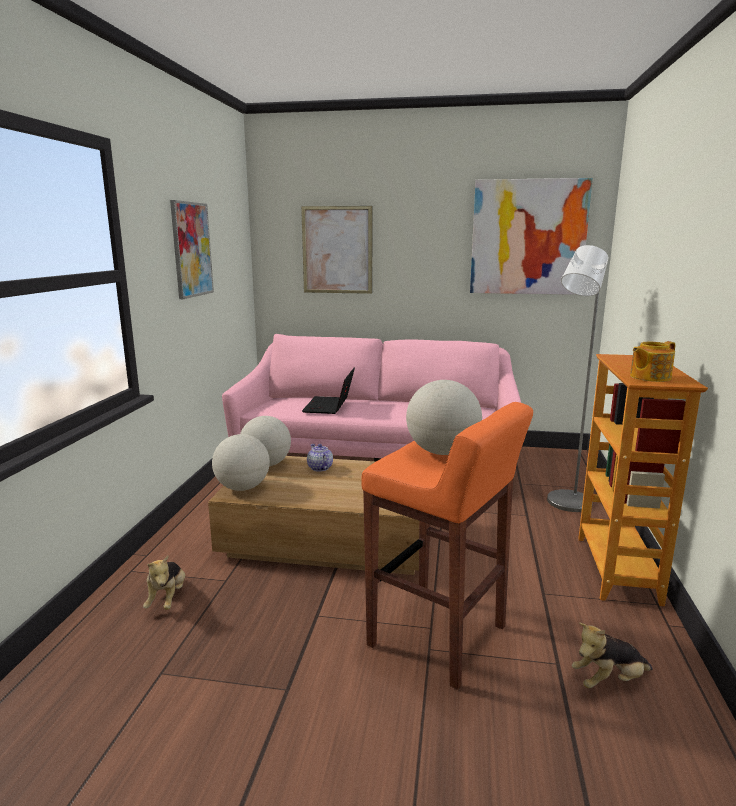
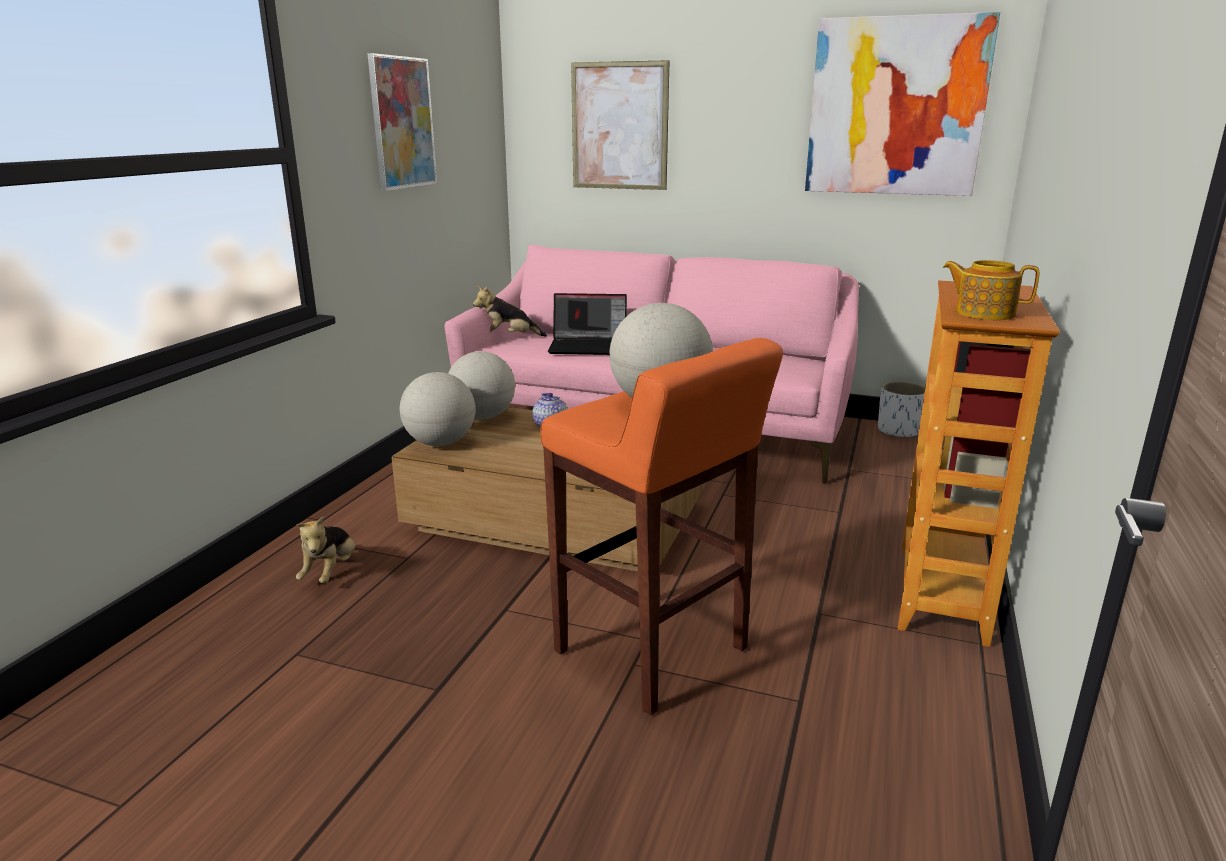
camera: 10 degrees right, 5 degrees up
laptop [302,368,355,414] -> laptop turned 105 degrees counterclockwise [548,293,627,355]
grey floor lamp [547,245,608,512] -> none
plush toy [572,623,653,688] -> plush toy moved to [473,286,547,337]
teapot [630,341,675,382] -> teapot turned 45 degrees clockwise [943,260,1039,320]
none -> white planter [878,382,925,438]

